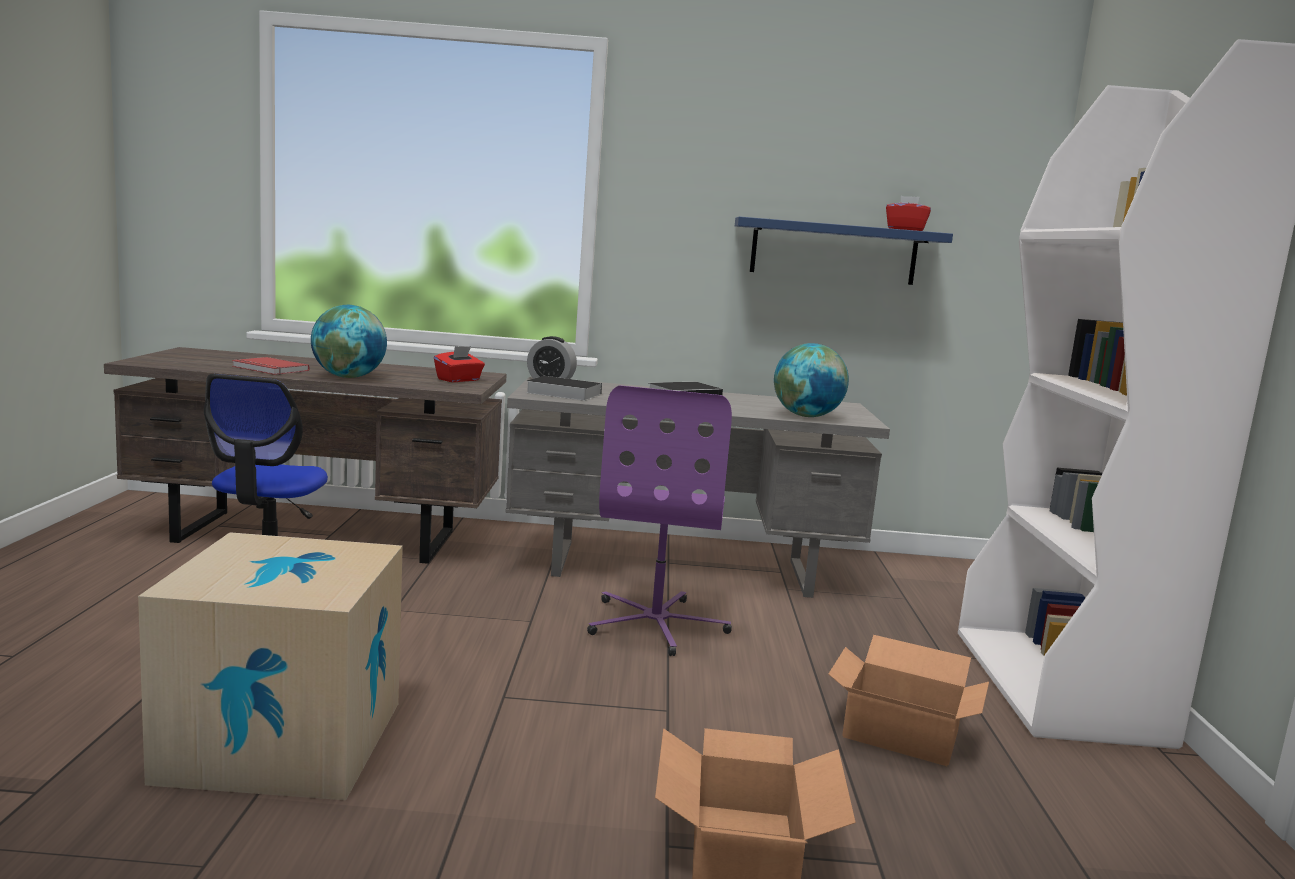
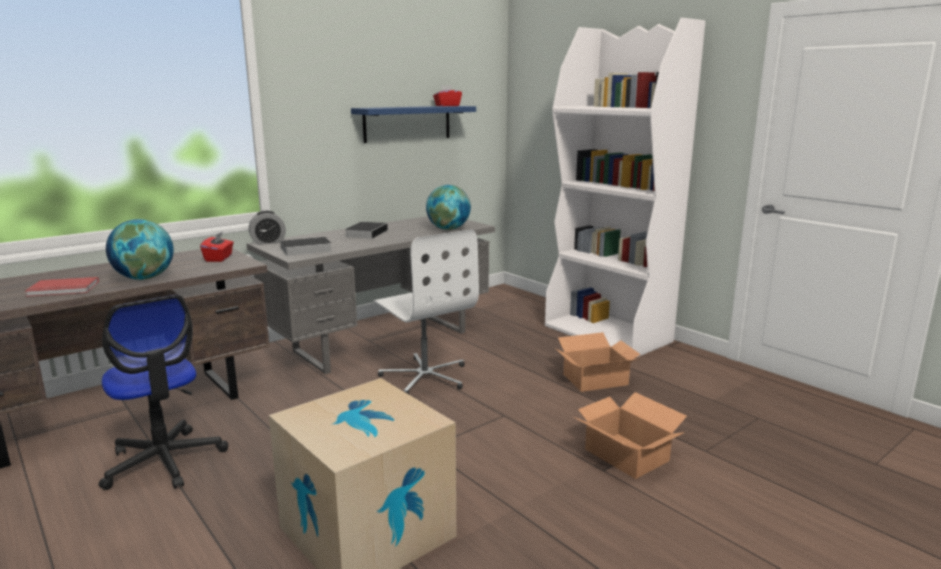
camera: 40 degrees left, 5 degrees up
purple office chair [587,385,732,656] -> white office chair [373,229,479,394]

